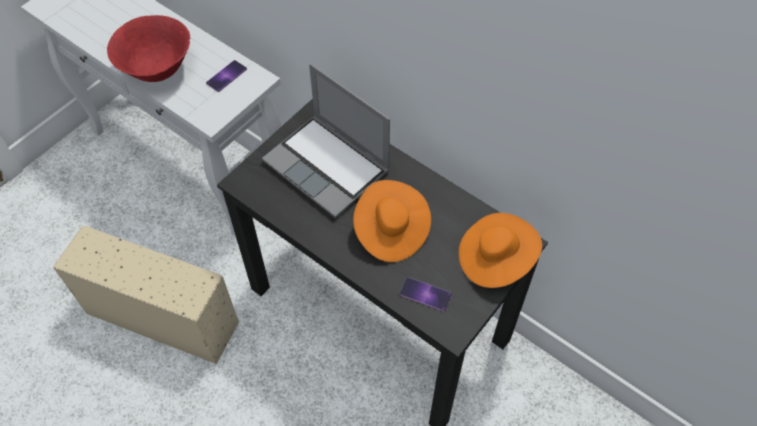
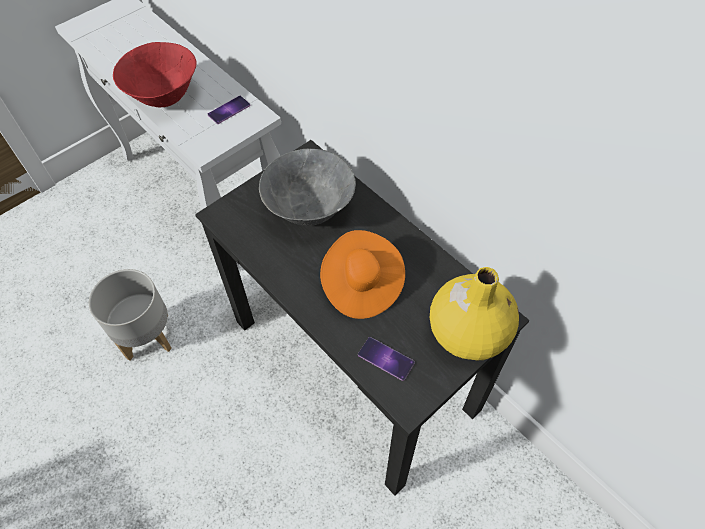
camera: 10 degrees right, 0 degrees up
beige storage box [53,226,239,364] -> grey planter [89,269,172,361]
laptop [262,63,390,218] -> grey bowl [259,149,356,225]
orange hat [459,213,542,288] -> yellow vase [430,267,519,360]

